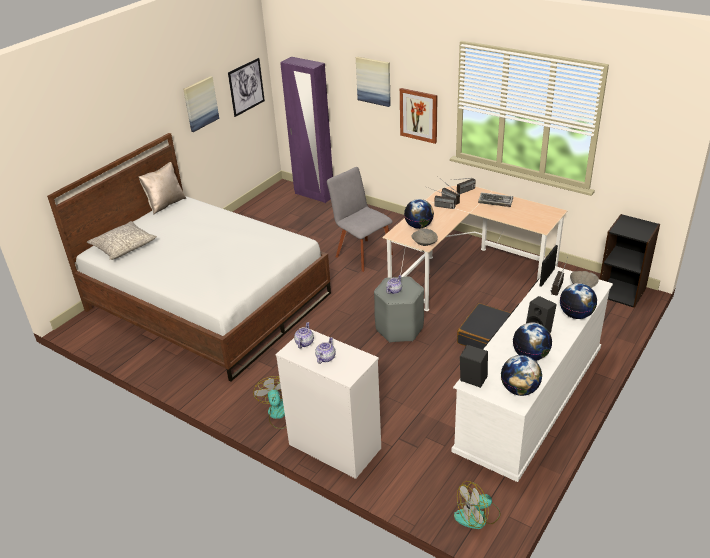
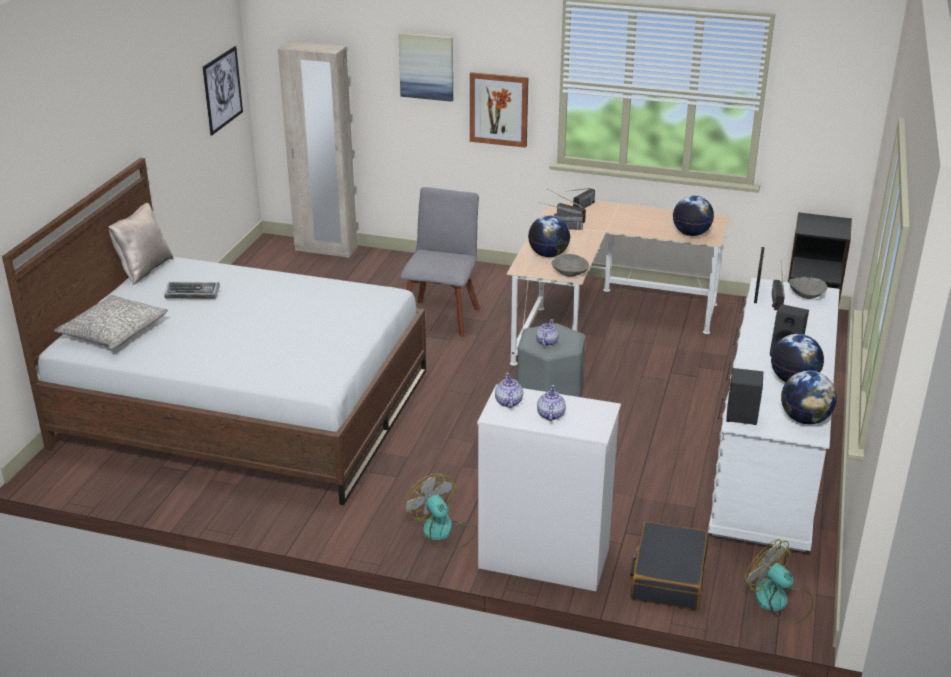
camera: 20 degrees left, 5 degrees down
picture [183,76,219,132] -> none
purple wardrobe [280,57,333,203] -> beige wardrobe [278,41,358,258]
grey chair [327,167,393,272] -> grey chair turned 75 degrees clockwise [400,187,480,337]
fan [454,481,501,529] -> fan turned 90 degrees clockwise [744,539,813,623]
black suitcase [457,303,511,349] -> black suitcase moved to [630,521,708,610]
keyboard [478,192,513,207] -> keyboard moved to [164,282,220,299]
globe [560,283,597,319] -> globe moved to [673,195,714,236]

